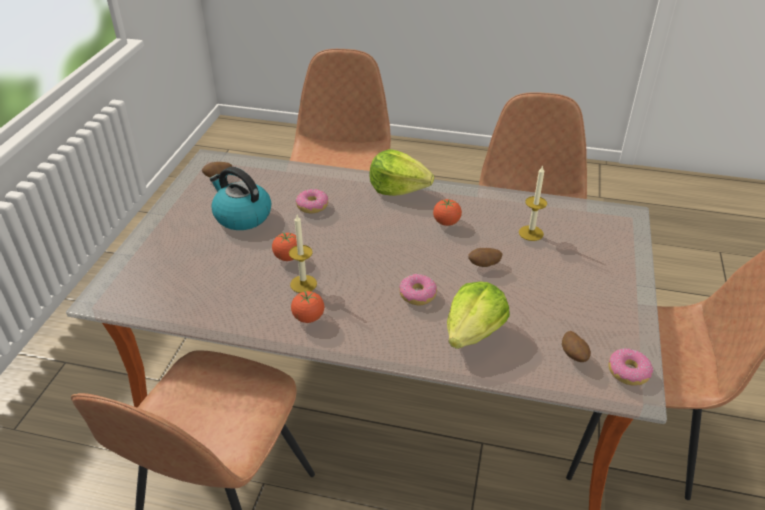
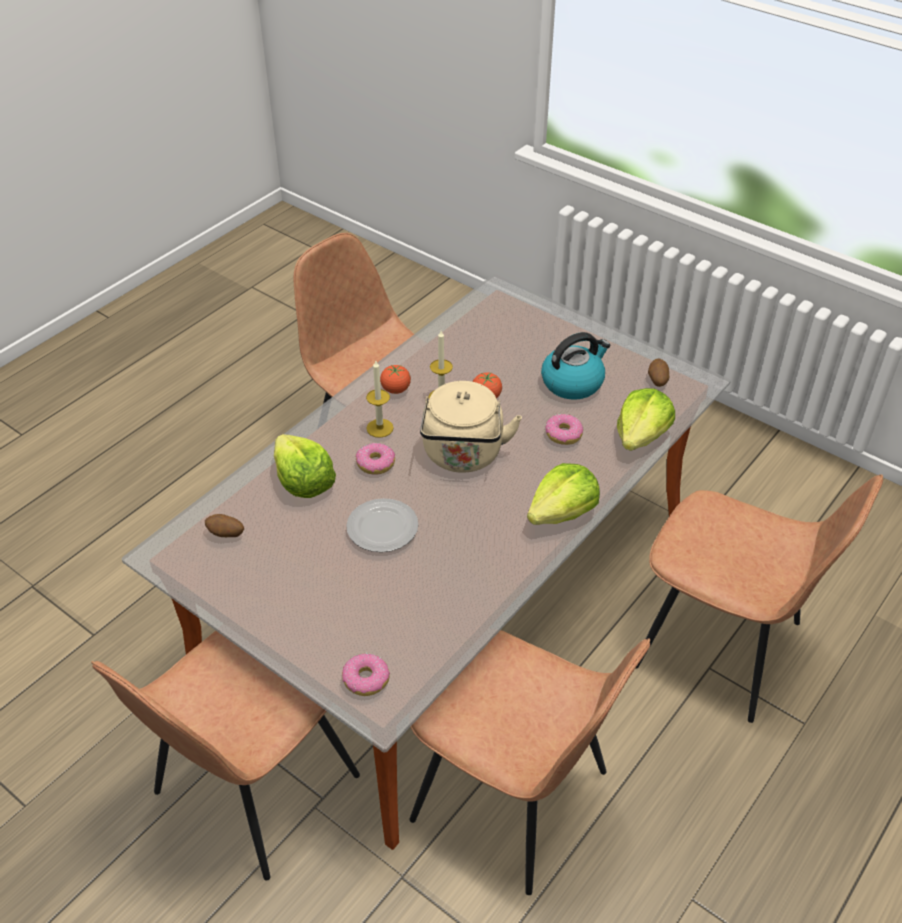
camera: 115 degrees right, 5 degrees up
tomato [433,199,462,226] -> none
potato [468,248,502,267] -> plate [346,498,419,552]
candle [519,165,547,241] -> candle moved to [366,361,394,438]
donut [608,348,653,386] -> donut moved to [342,653,390,696]
none -> beige kettle [420,381,522,473]
none -> lettuce [617,388,675,451]

